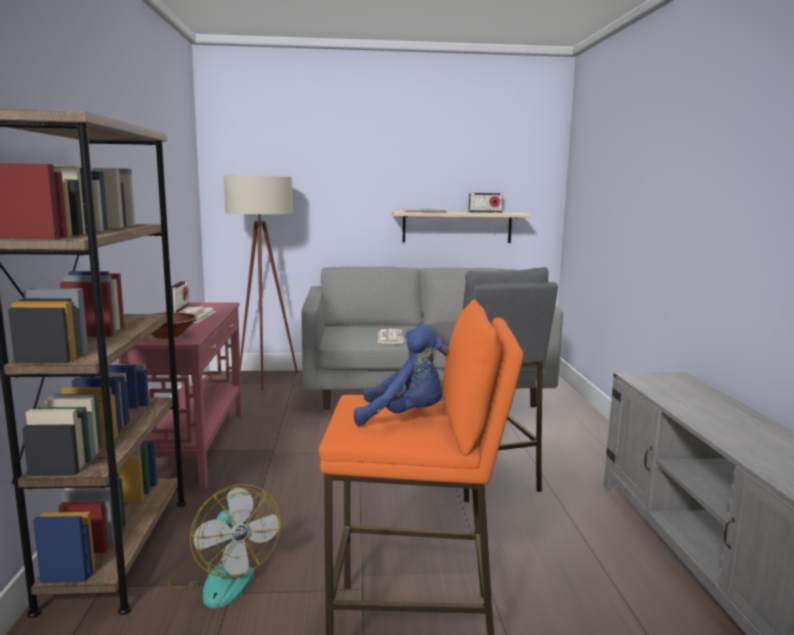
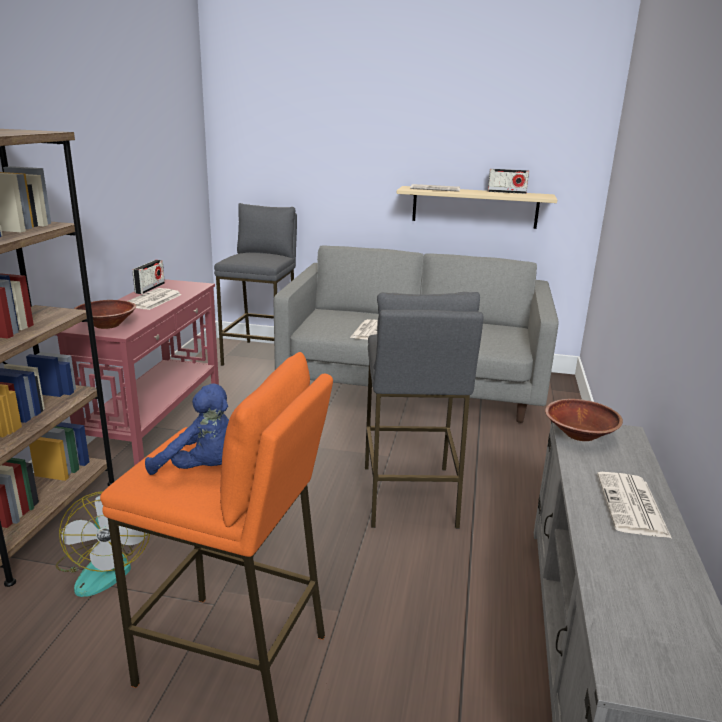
camera: 15 degrees right, 10 degrees up
beige floor lamp [224,176,298,391] -> grey stool [214,203,297,366]
none -> brown bowl [545,399,623,441]
none -> newspaper [597,472,671,538]

